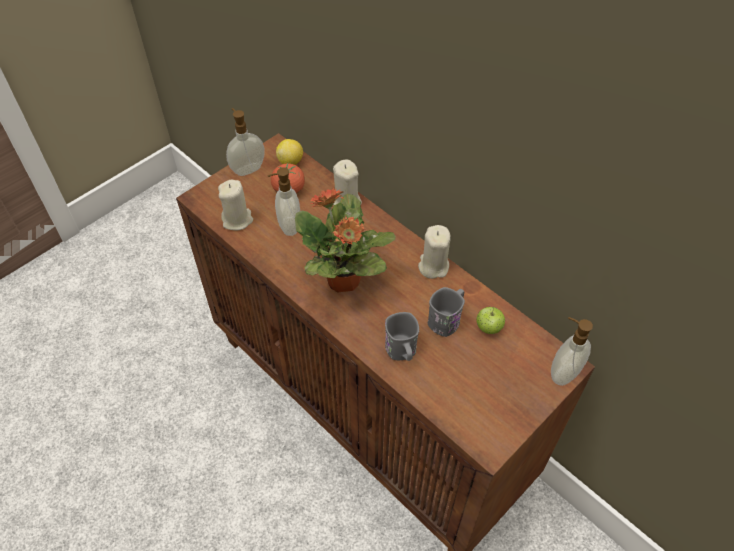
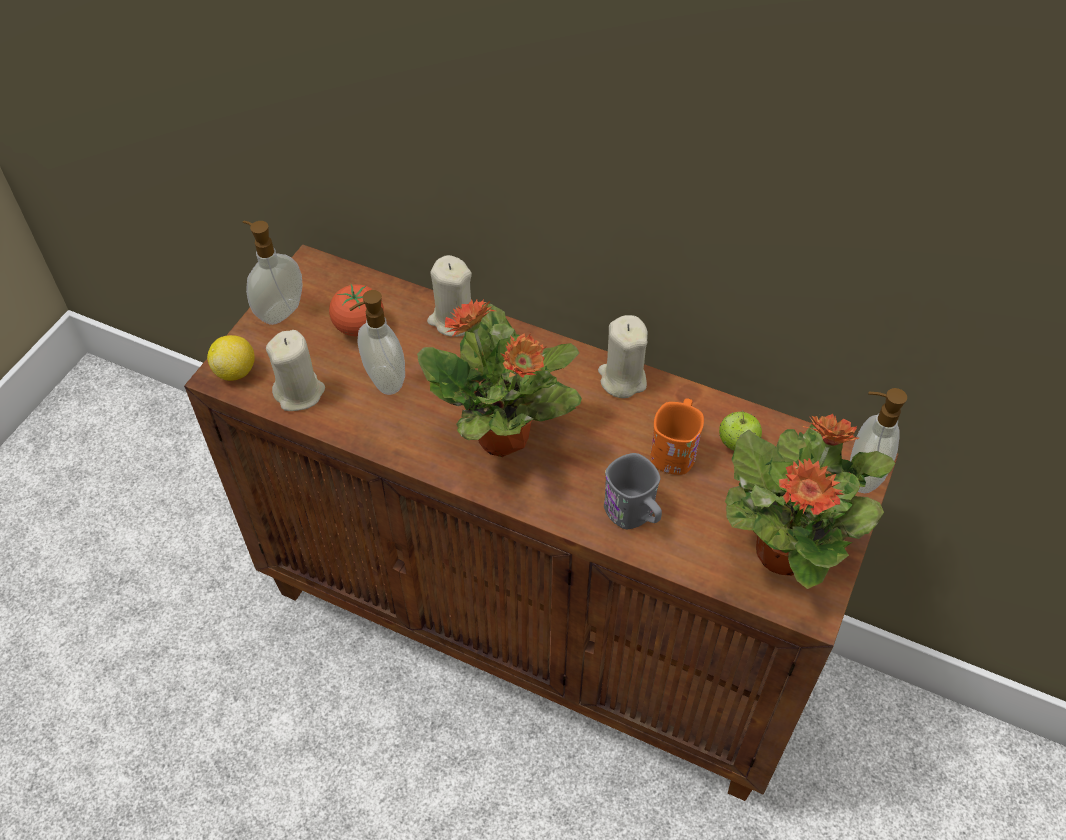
camera: 20 degrees left, 0 degrees up
lemon [276,139,303,165] -> lemon moved to [207,335,255,381]
grey mug [428,287,465,337] -> orange mug [650,398,704,475]
none -> potted plant [725,414,895,589]

